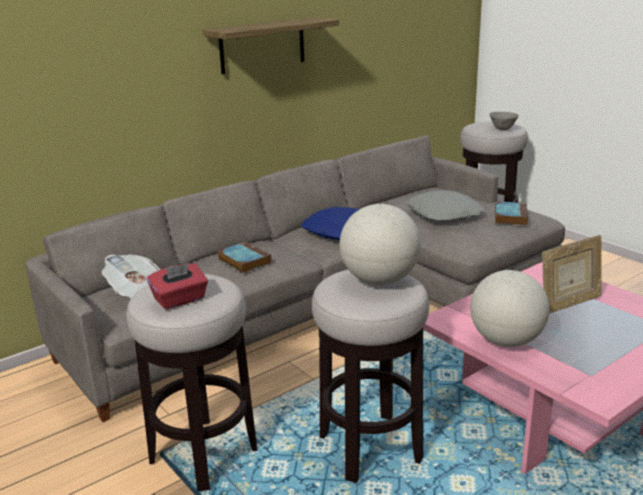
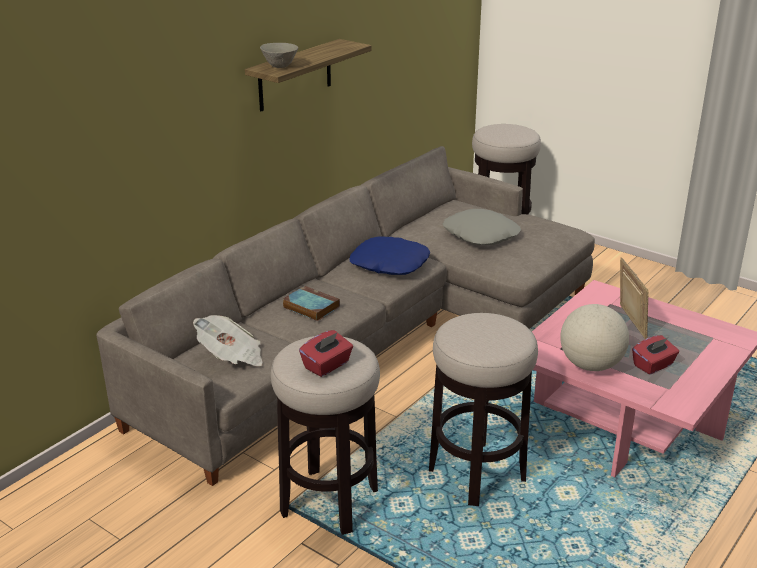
camera: 15 degrees left, 5 degrees up
globe [340,204,421,285] -> none
grey bowl [489,112,519,130] -> grey bowl moved to [260,43,298,68]
book [495,201,528,225] -> none
picture frame [542,235,602,314] -> picture frame turned 60 degrees counterclockwise [620,257,648,339]
none -> red tissue box [632,335,679,374]

